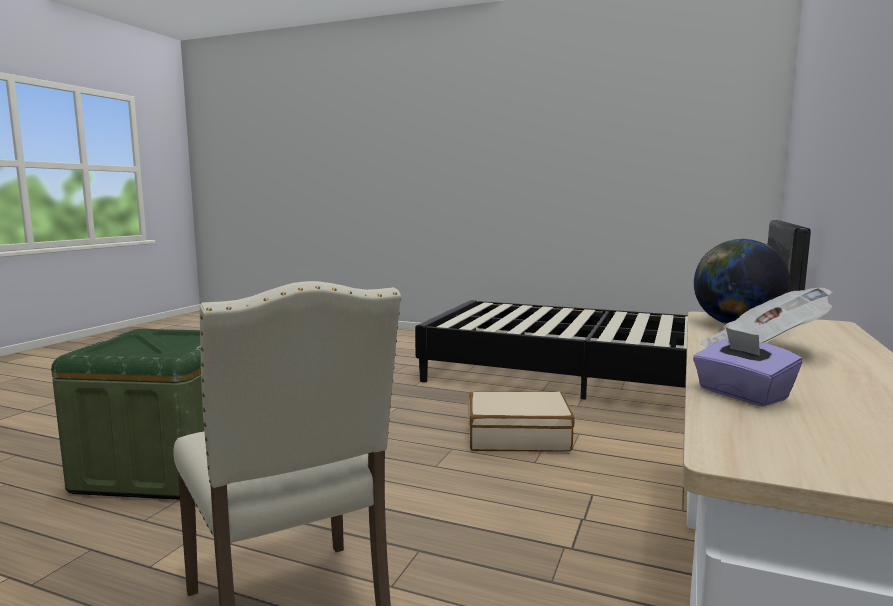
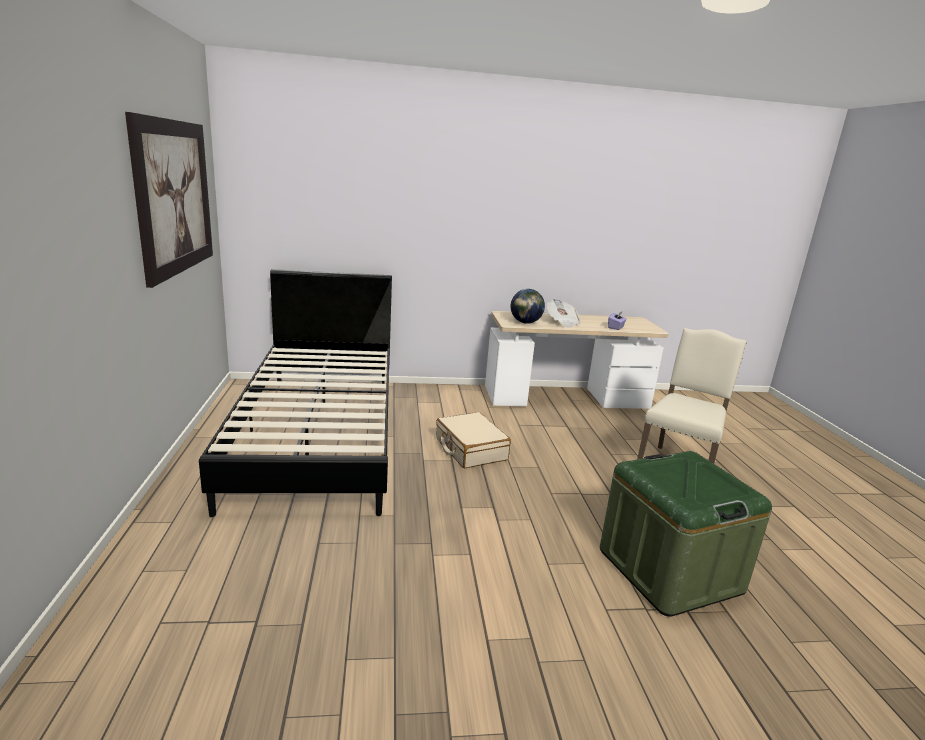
camera: 120 degrees left, 10 degrees up
none -> picture [125,112,213,288]

